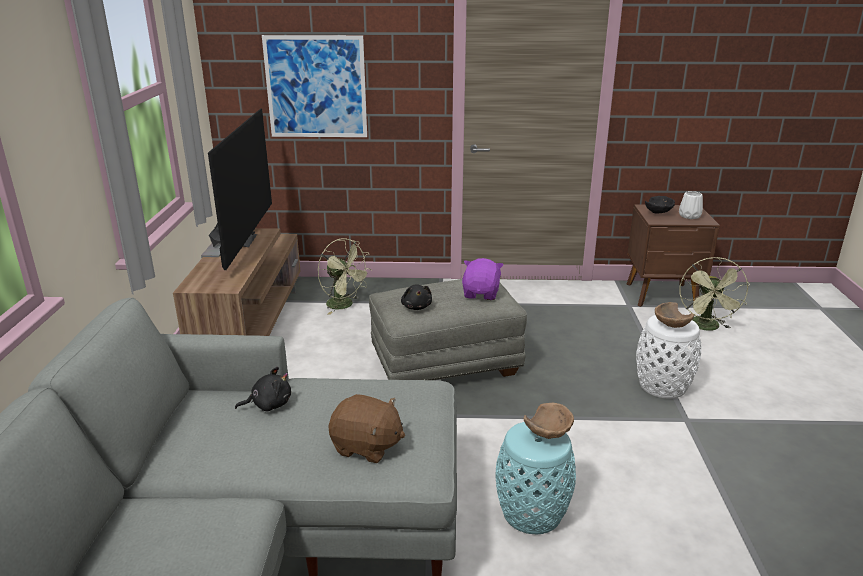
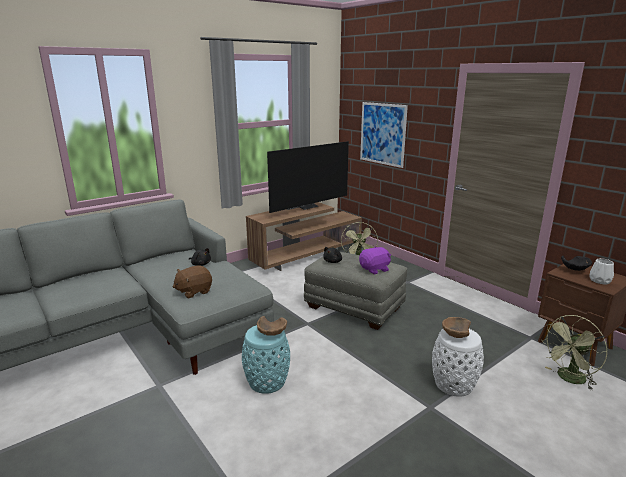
camera: 50 degrees right, 5 degrees down
brown plush toy [329,394,405,463] -> brown plush toy turned 75 degrees clockwise [173,265,212,298]

